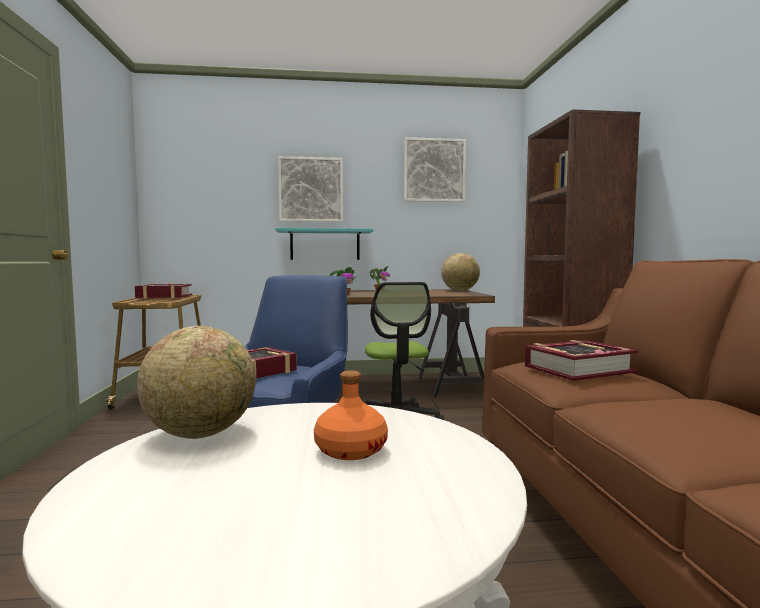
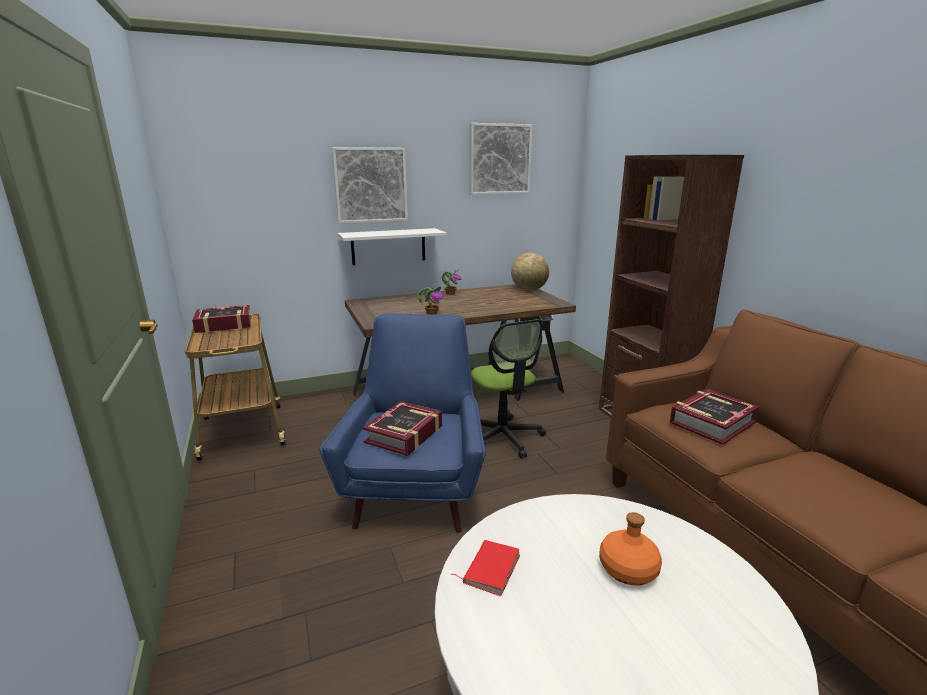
camera: 15 degrees left, 15 degrees up
globe [137,326,256,439] -> red book [451,540,520,596]
turquoise shelf [276,228,373,260] -> white shelf [338,228,447,265]

